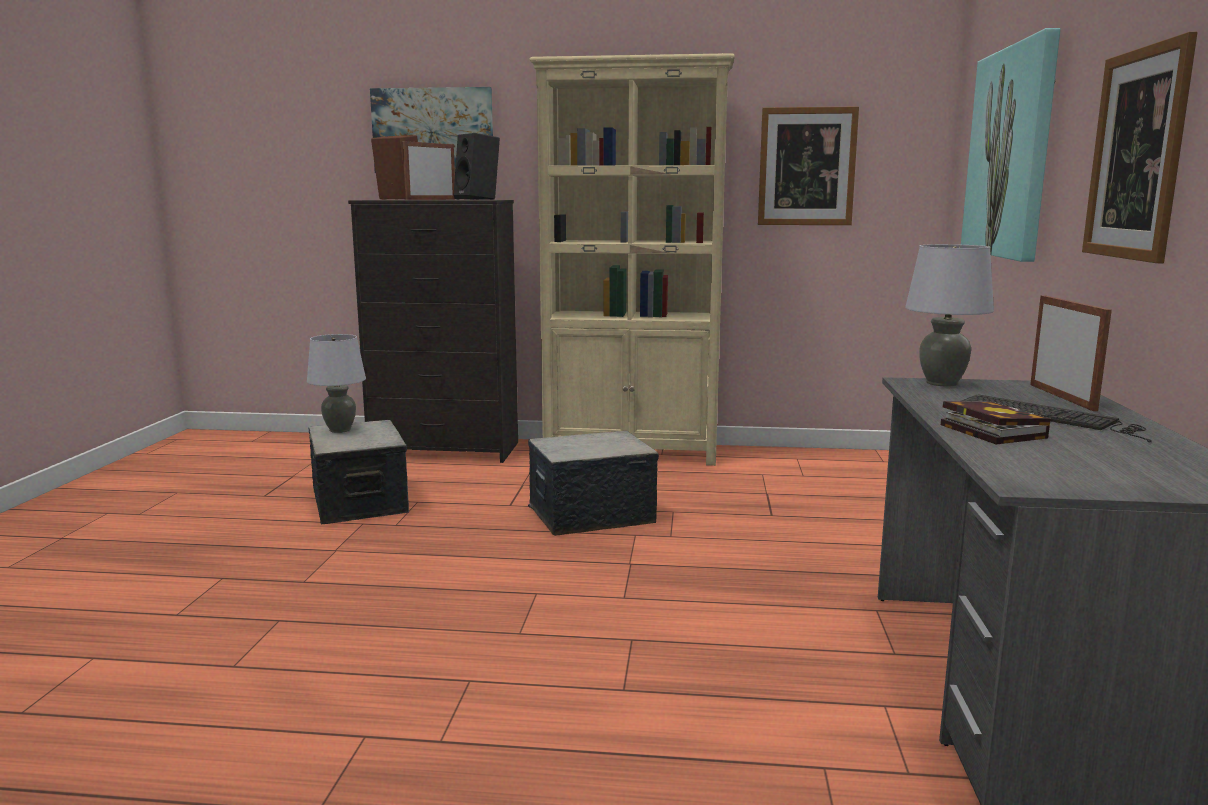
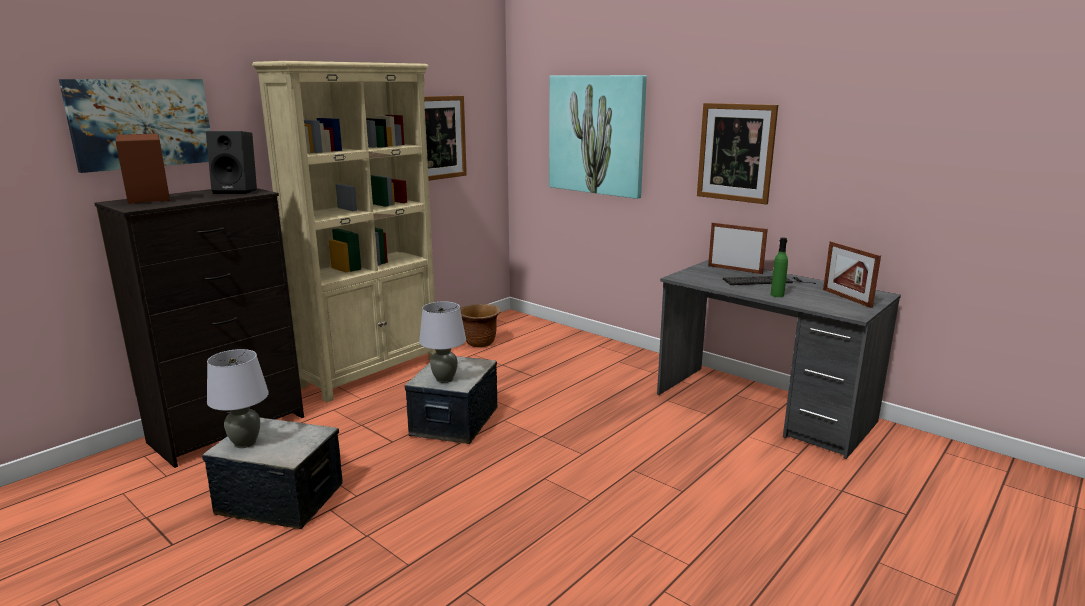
camera: 55 degrees left, 5 degrees up
picture frame [403,141,456,200] -> picture frame moved to [823,241,881,308]
grey table lamp [905,244,994,387] -> grey table lamp moved to [419,301,466,383]
book [941,401,1051,444] -> green bottle [770,238,788,297]
none -> brown planter [460,304,501,347]

